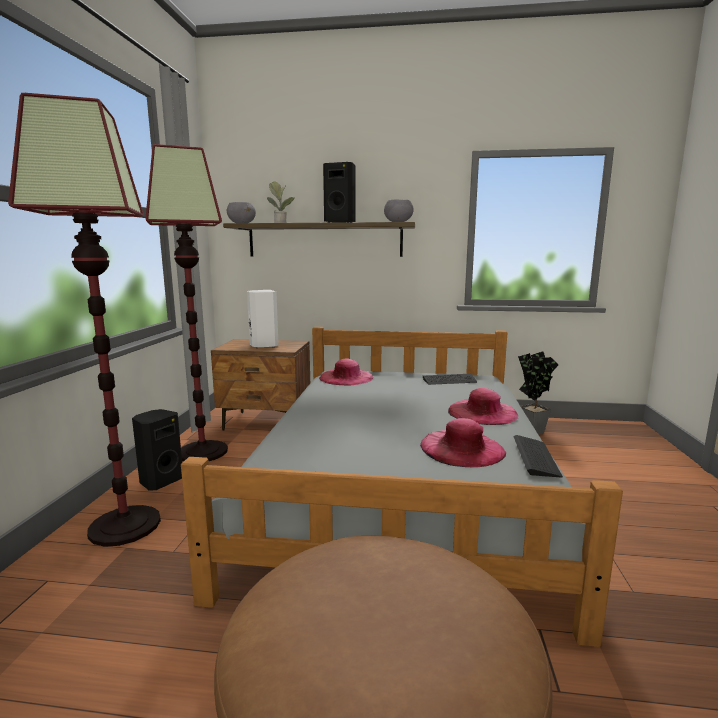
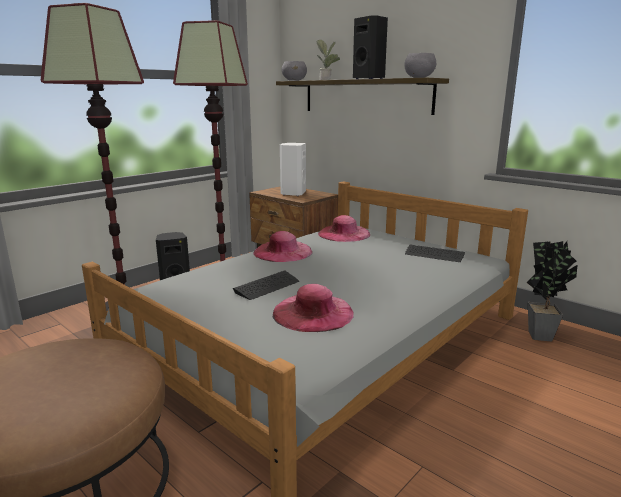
camera: 35 degrees right, 5 degrees up
pink hat [448,388,518,425] -> pink hat moved to [253,231,312,262]
keyboard [514,435,563,478] -> keyboard moved to [233,270,299,300]

